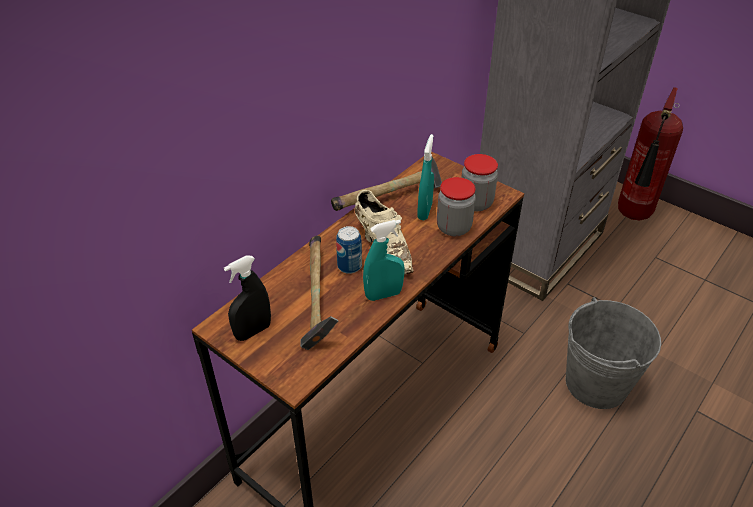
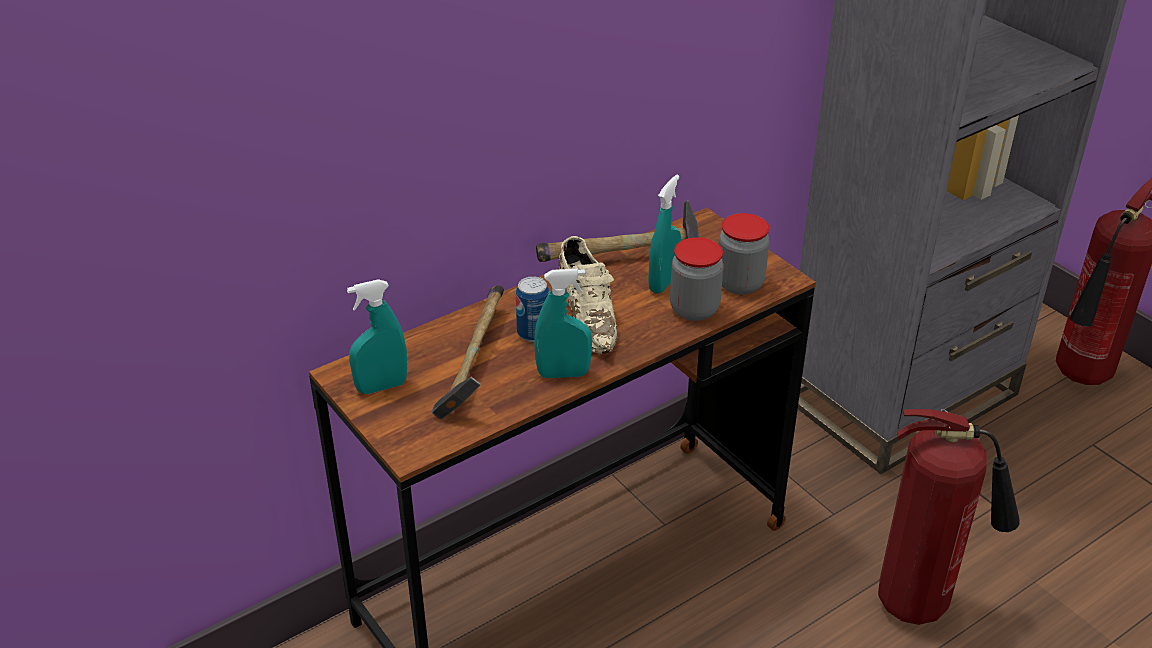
camera: 15 degrees right, 5 degrees down
black spray bottle [224,256,271,341] -> turquoise spray bottle [347,279,407,394]
grey bucket [566,297,661,409] -> fire extinguisher [878,409,1020,625]

